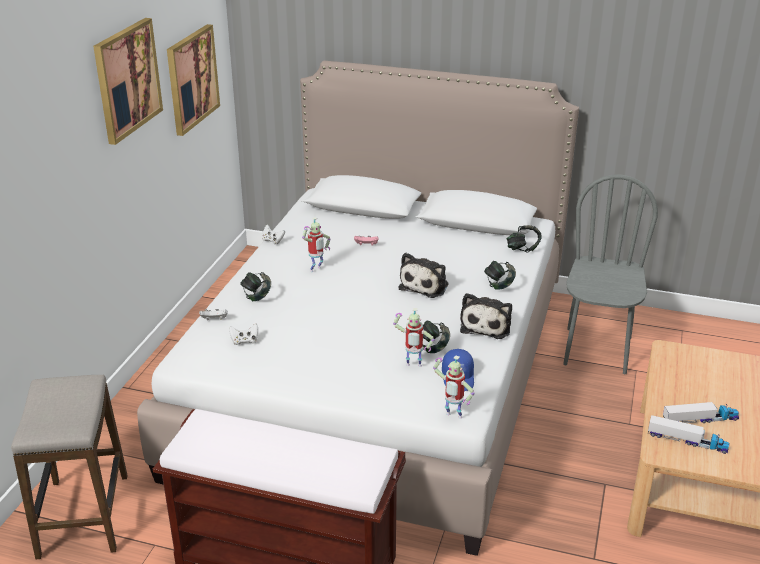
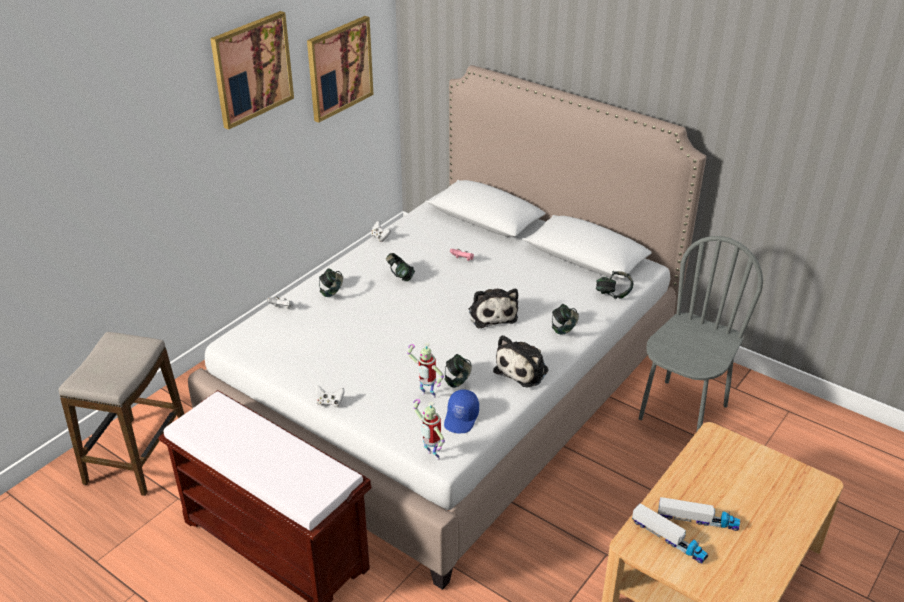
camera: 20 degrees right, 5 degrees up
white game controller [229,324,258,345] -> white game controller moved to [315,385,344,407]
toy robot [302,217,330,272] -> headphones [386,253,415,281]
plush toy [399,253,449,298] -> plush toy turned 60 degrees counterclockwise [469,289,518,328]

